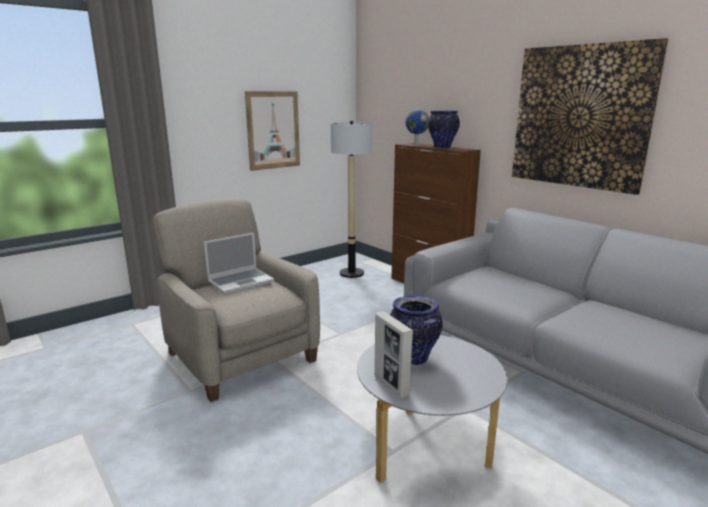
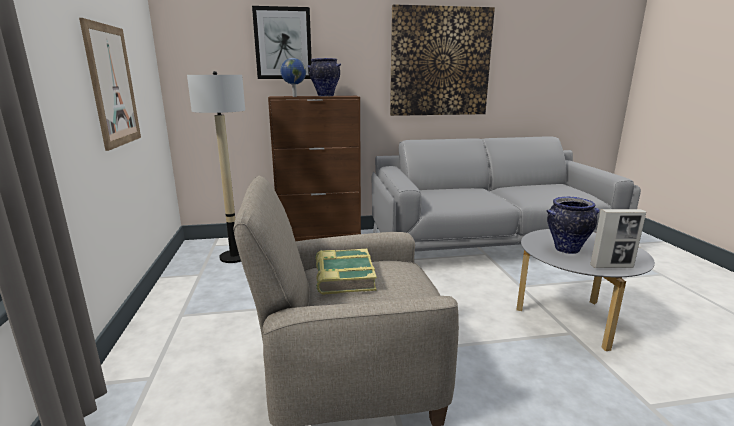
camera: 60 degrees left, 0 degrees up
laptop [204,233,274,294] -> book [315,249,377,295]
none -> picture [252,6,312,79]

